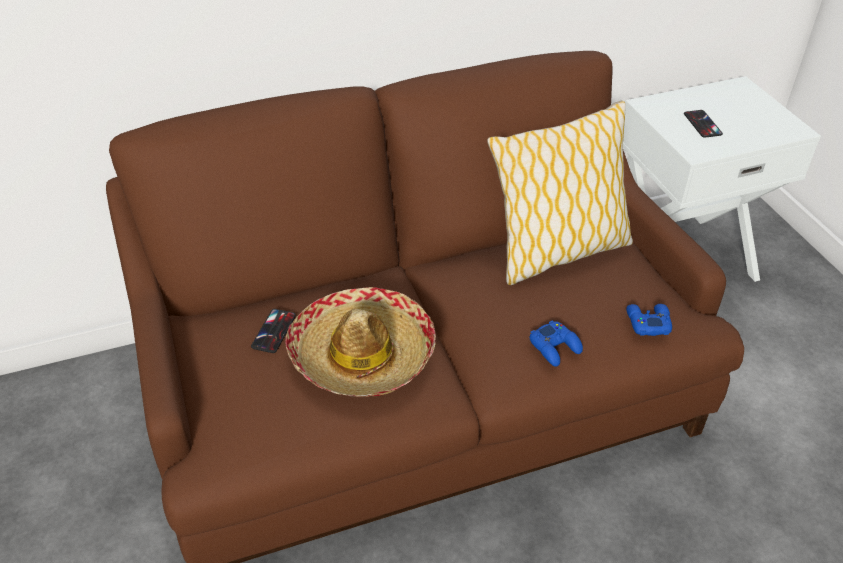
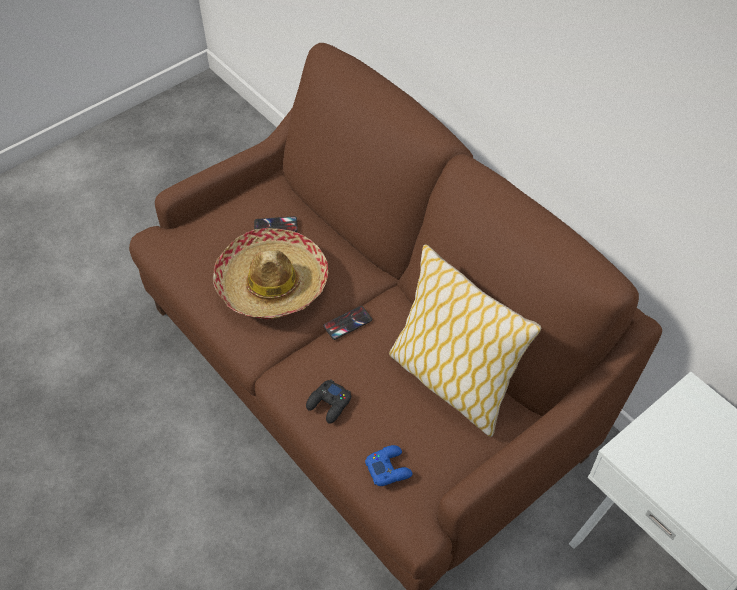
camera: 70 degrees right, 10 degrees up
blue game controller [530,320,583,366] -> black game controller [306,380,351,424]
phone [684,110,723,138] -> phone moved to [323,306,372,340]

